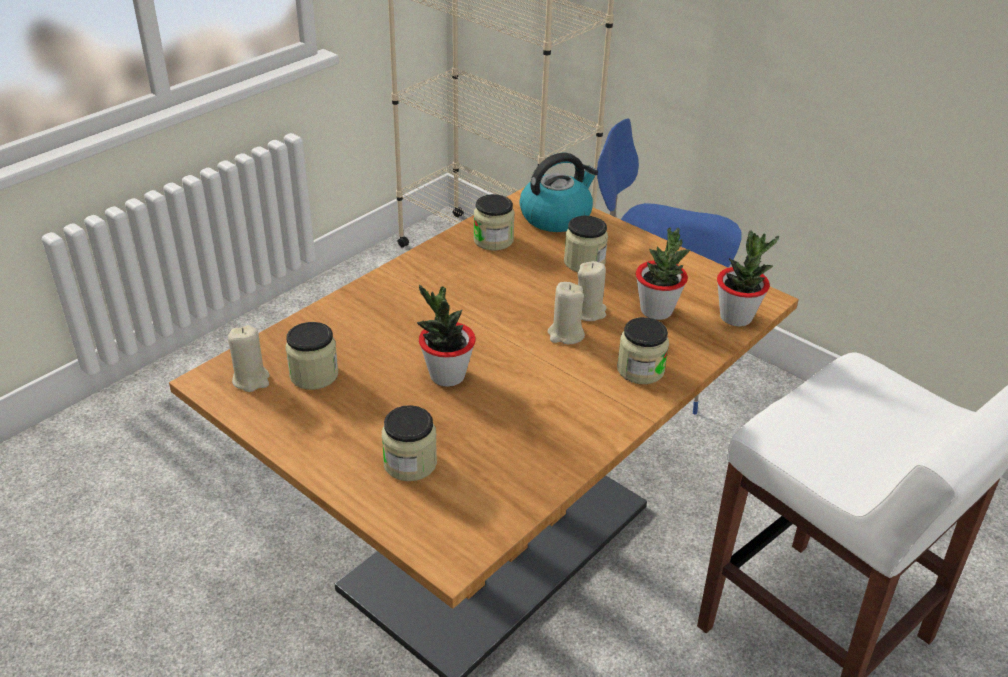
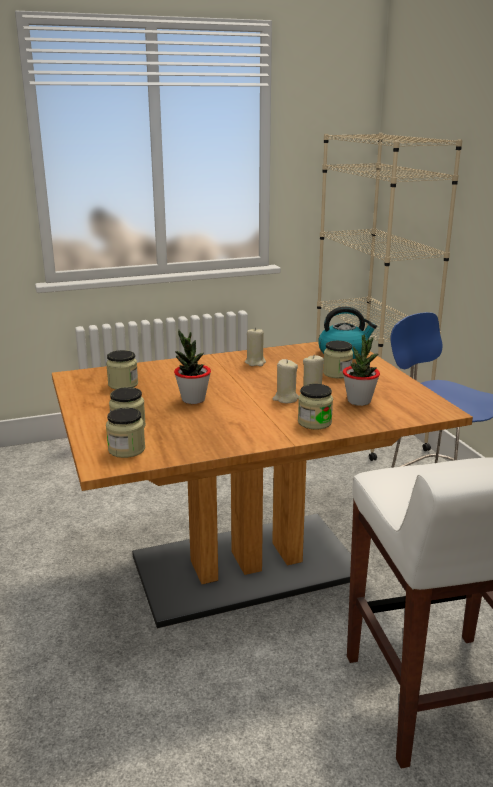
camera: 30 degrees right, 15 degrees down
beige candle [228,325,270,392] -> beige candle moved to [245,327,266,366]
jar [473,194,515,251] -> jar moved to [106,408,145,458]
potted plant [717,230,779,327] -> none

